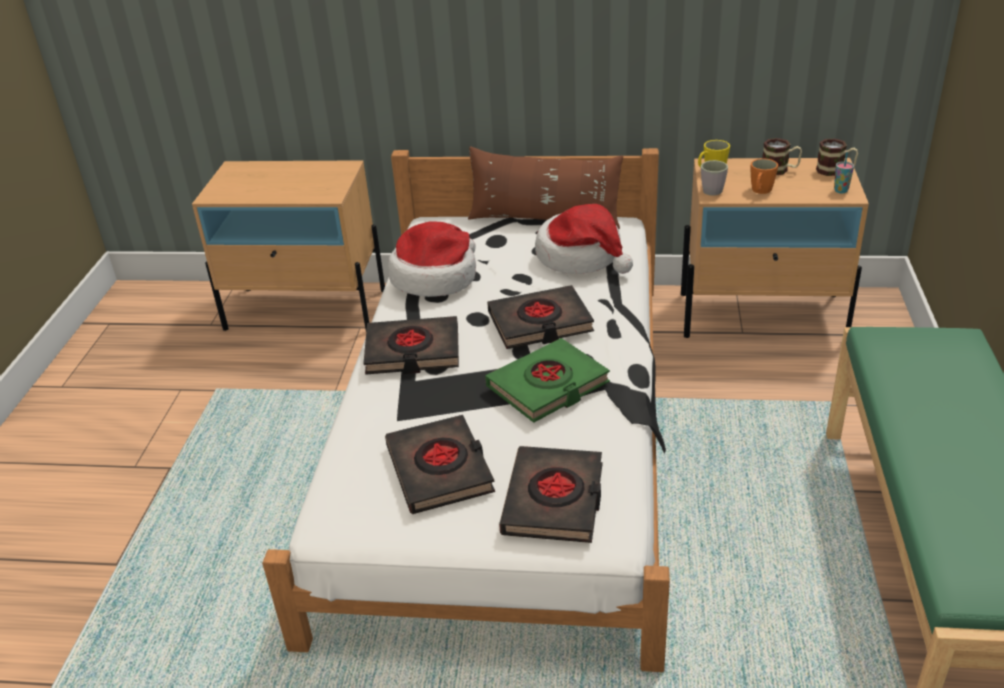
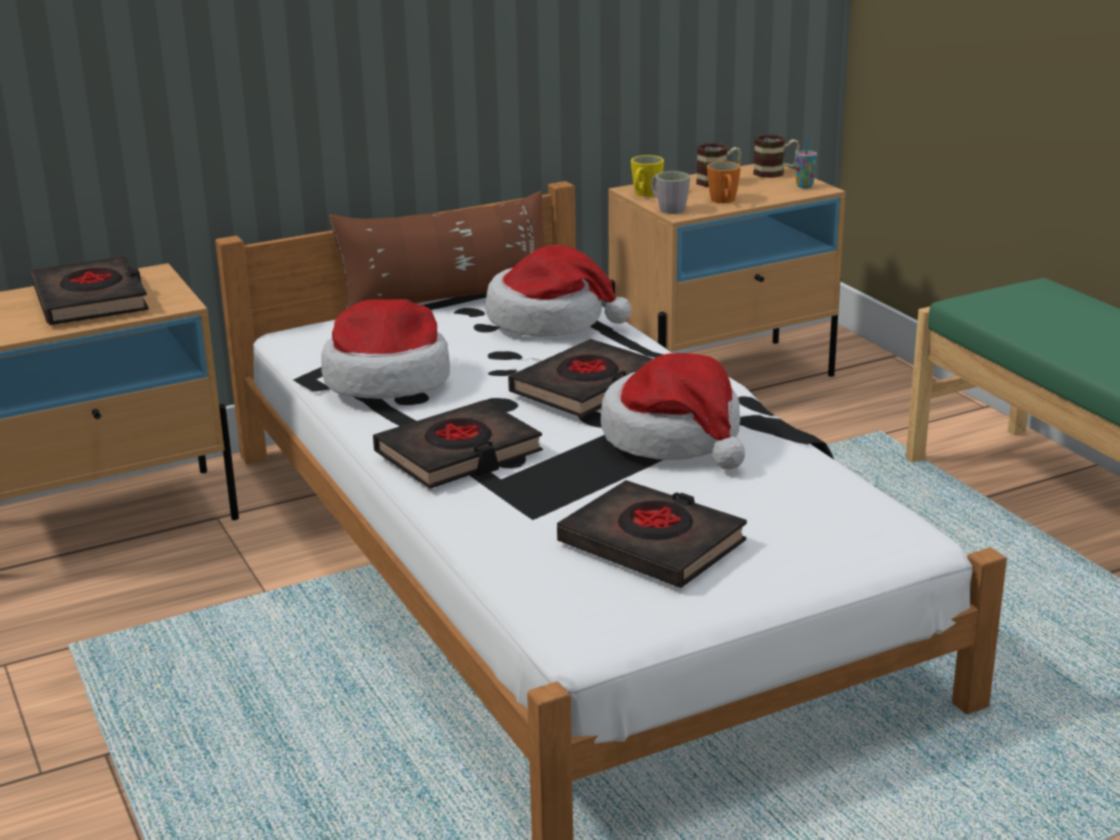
camera: 35 degrees left, 10 degrees down
green book [485,338,610,423] -> hat [601,353,745,470]
black book [499,446,603,543] -> black book moved to [31,256,149,325]

